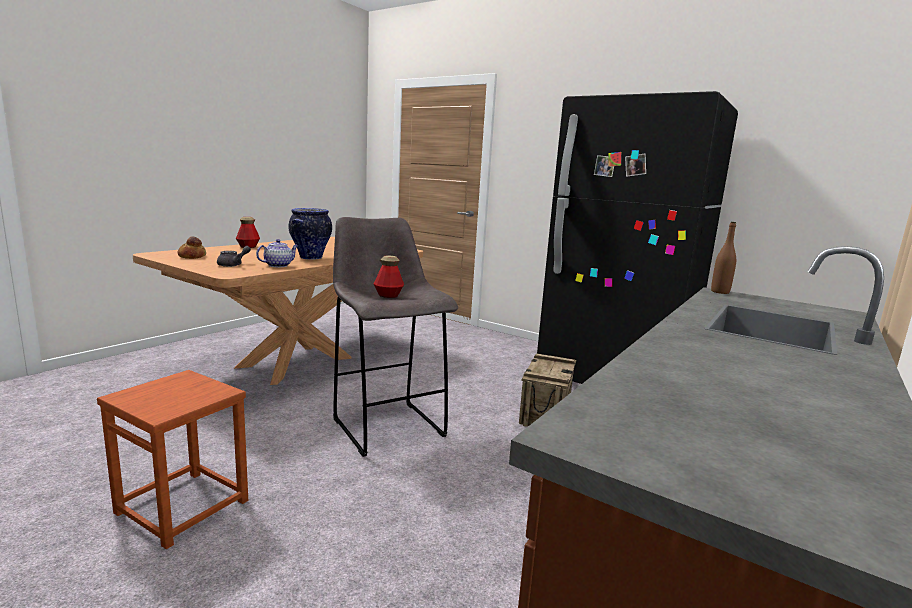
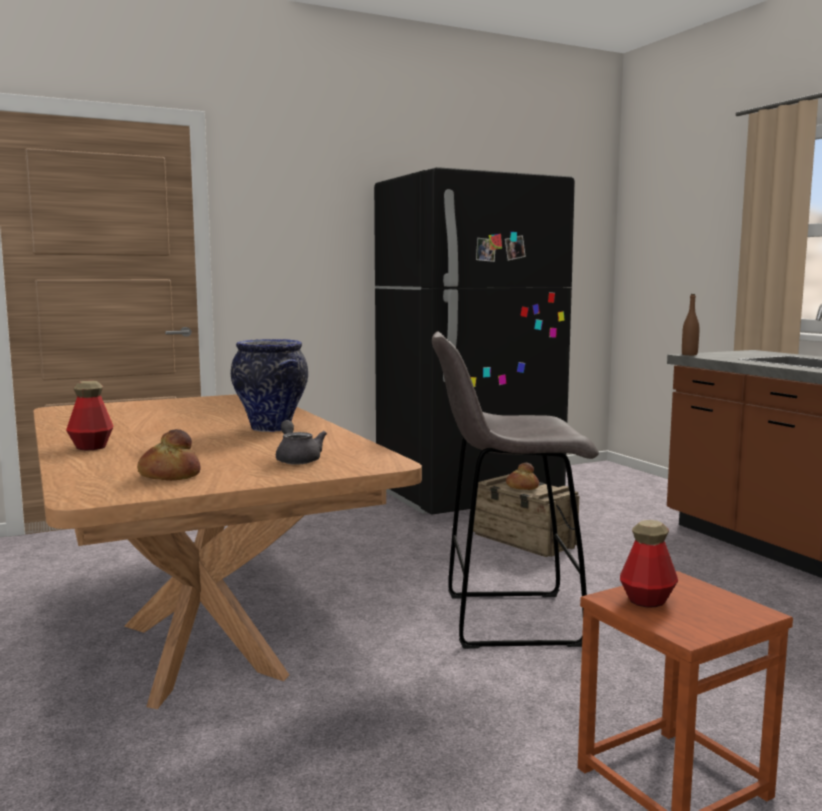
camera: 60 degrees left, 5 degrees down
teapot [256,239,298,267] -> none
bottle [374,256,404,298] -> bottle moved to [620,520,678,608]
none -> bread [506,463,539,490]

